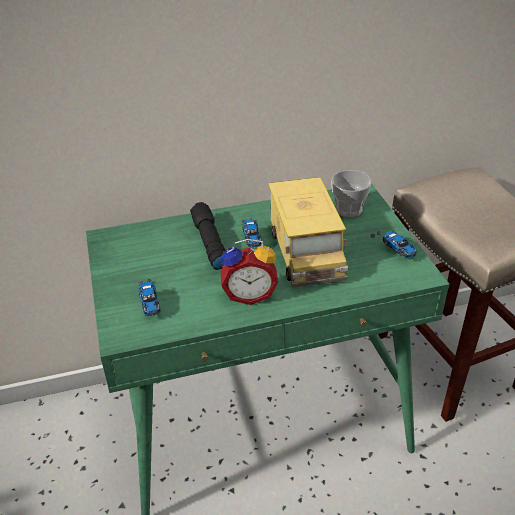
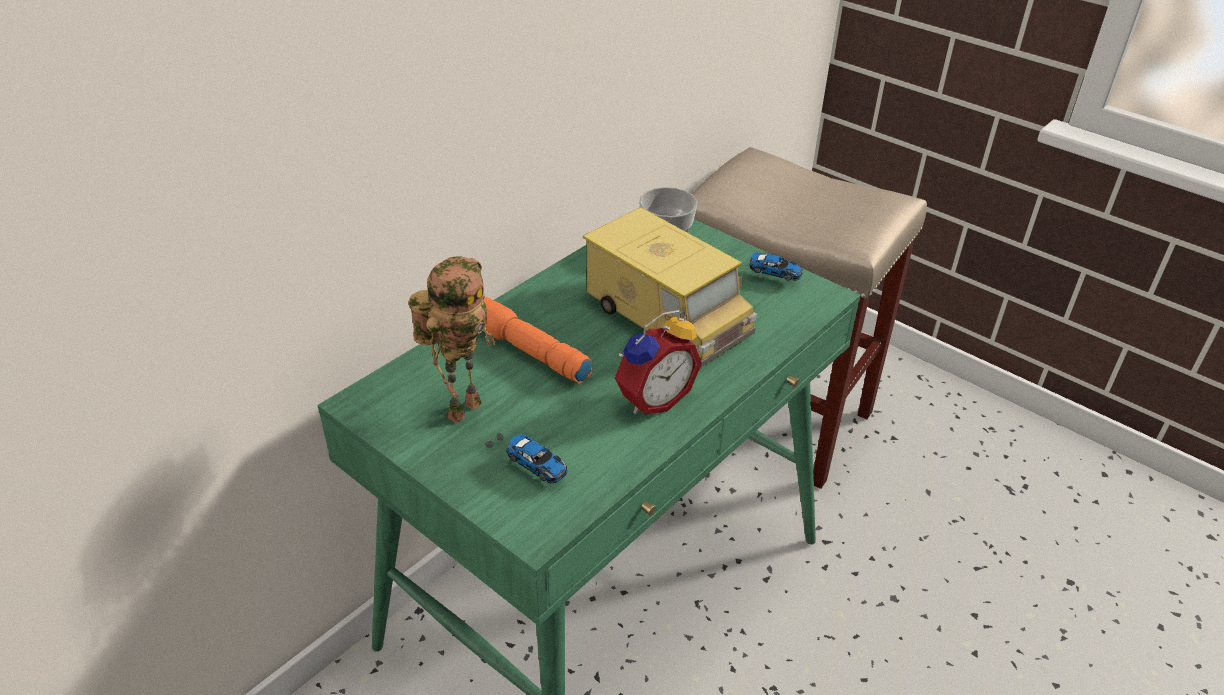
camera: 35 degrees left, 0 degrees up
black flashlight [190,202,226,270] -> orange flashlight [483,297,592,384]
toy car [242,218,262,247] -> none
none -> toy robot [408,256,495,423]

